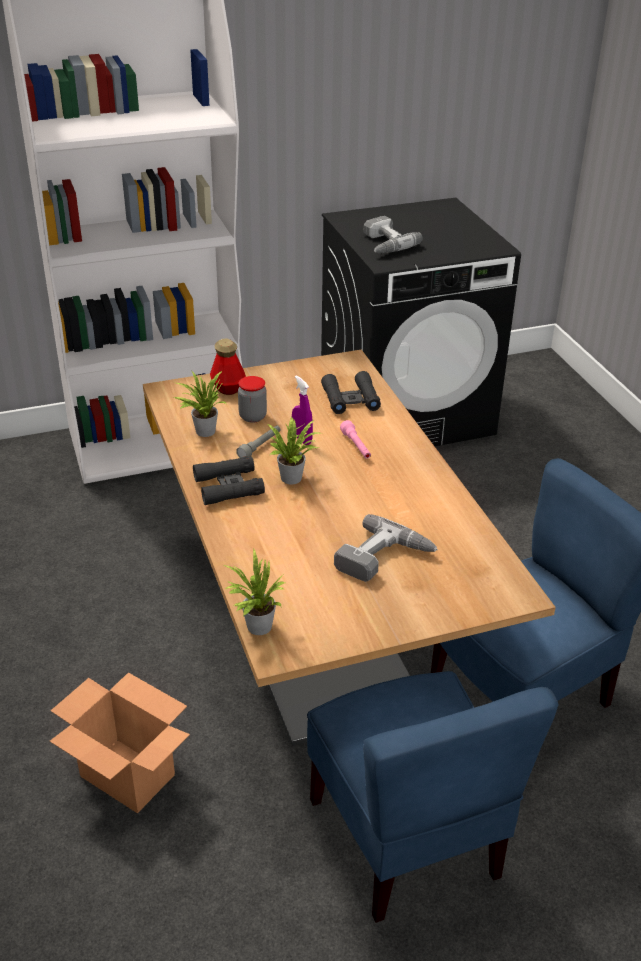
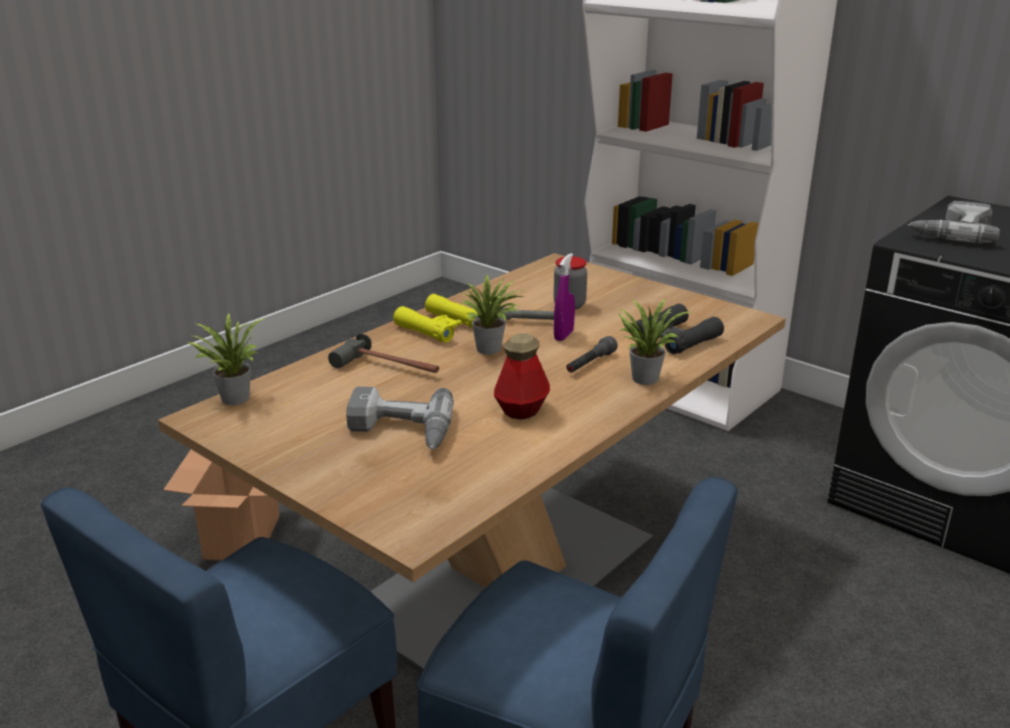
camera: 60 degrees right, 10 degrees down
potted plant [174,370,227,437] -> potted plant moved to [618,299,692,385]
black binoculars [193,456,265,505] -> yellow binoculars [393,294,478,342]
bottle [210,339,246,395] -> bottle moved to [494,333,550,420]
pink flashlight [340,420,371,459] -> grey flashlight [566,336,618,373]
none -> hammer [328,334,439,373]

